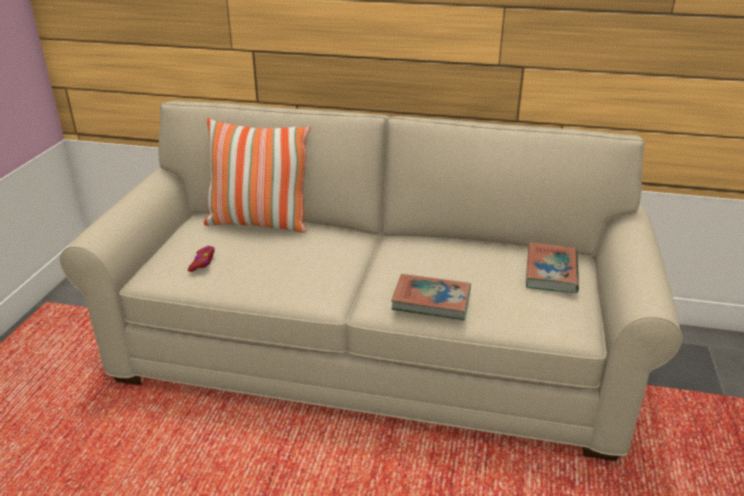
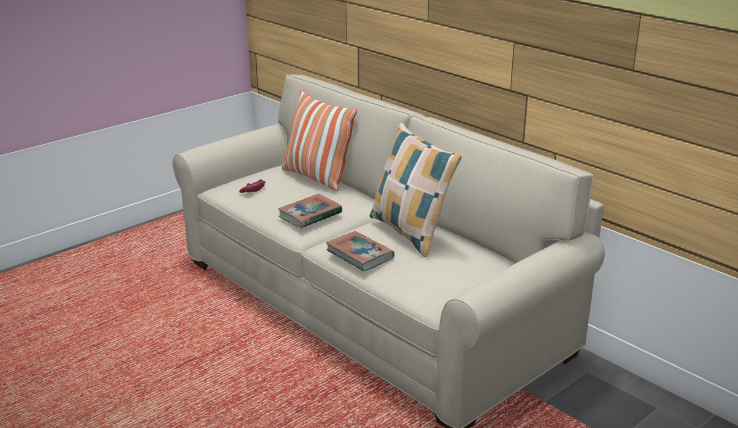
camera: 35 degrees right, 5 degrees down
book [526,242,579,293] -> book moved to [278,194,342,228]
none -> pillow [370,123,462,257]

